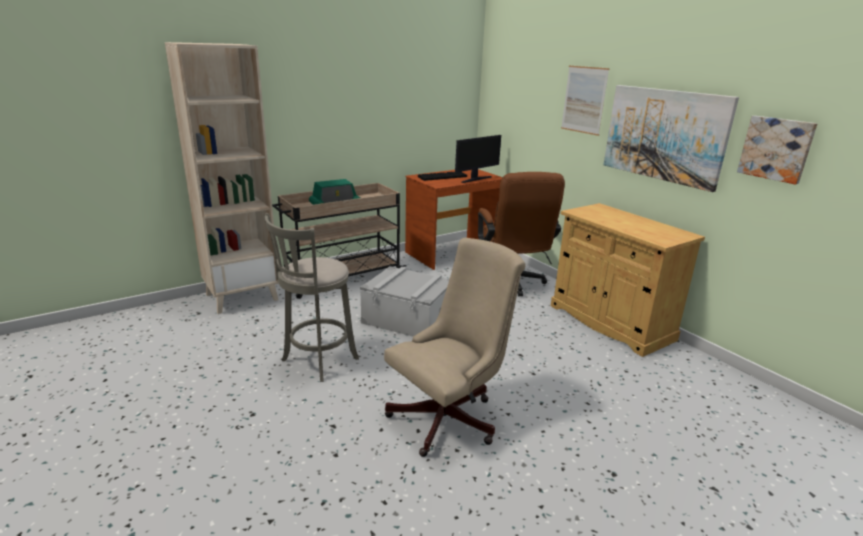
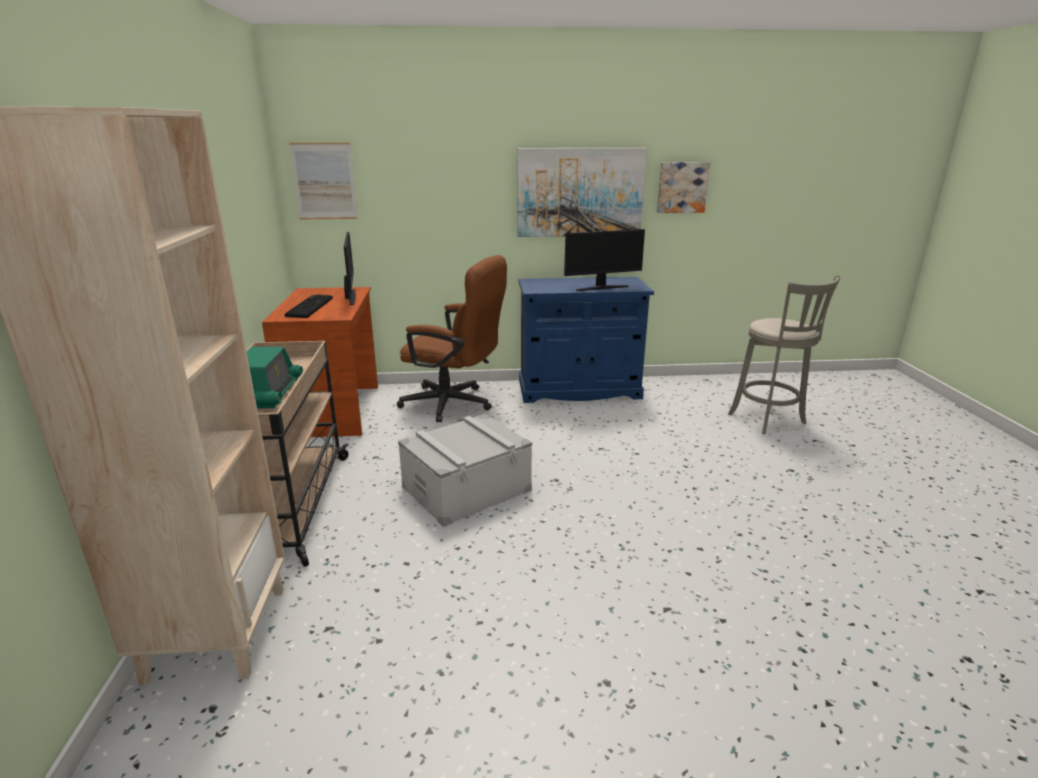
camera: 60 degrees left, 0 degrees up
grey stool [264,213,359,382] -> grey stool moved to [728,275,840,434]
beige office chair [384,238,526,457] -> none
beige cabinet [551,203,705,357] -> blue cabinet [519,277,654,403]
picture [561,65,609,136] -> picture moved to [290,143,358,219]
none -> monitor [564,229,645,291]

